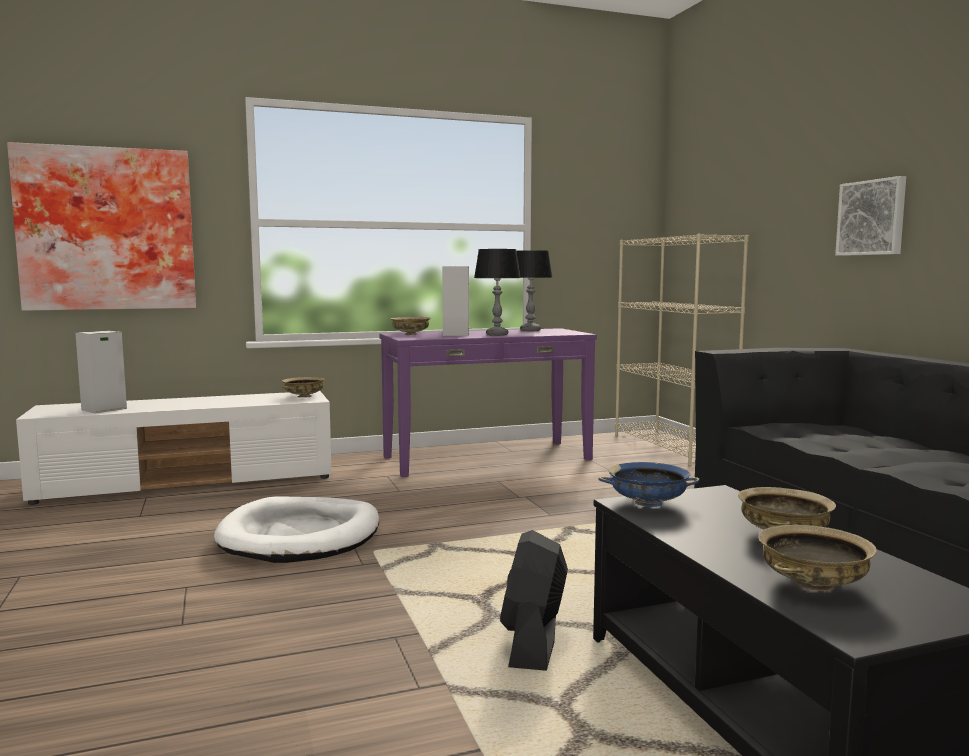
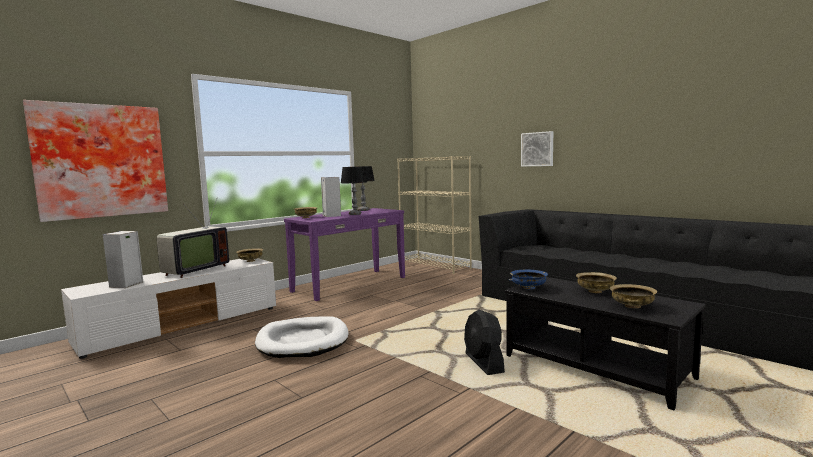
camera: 25 degrees left, 0 degrees up
none -> television [157,199,229,278]

